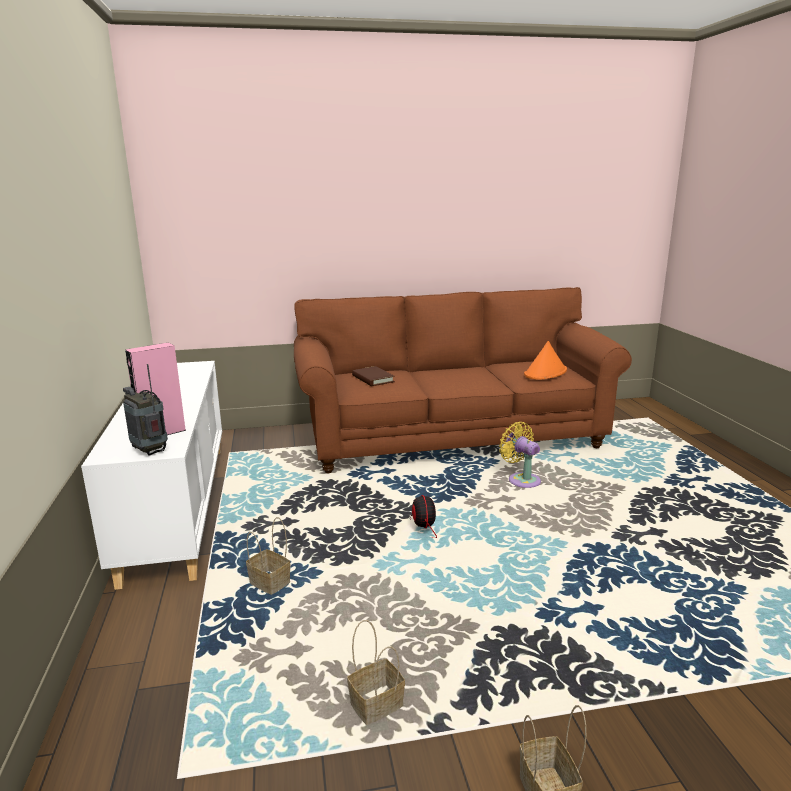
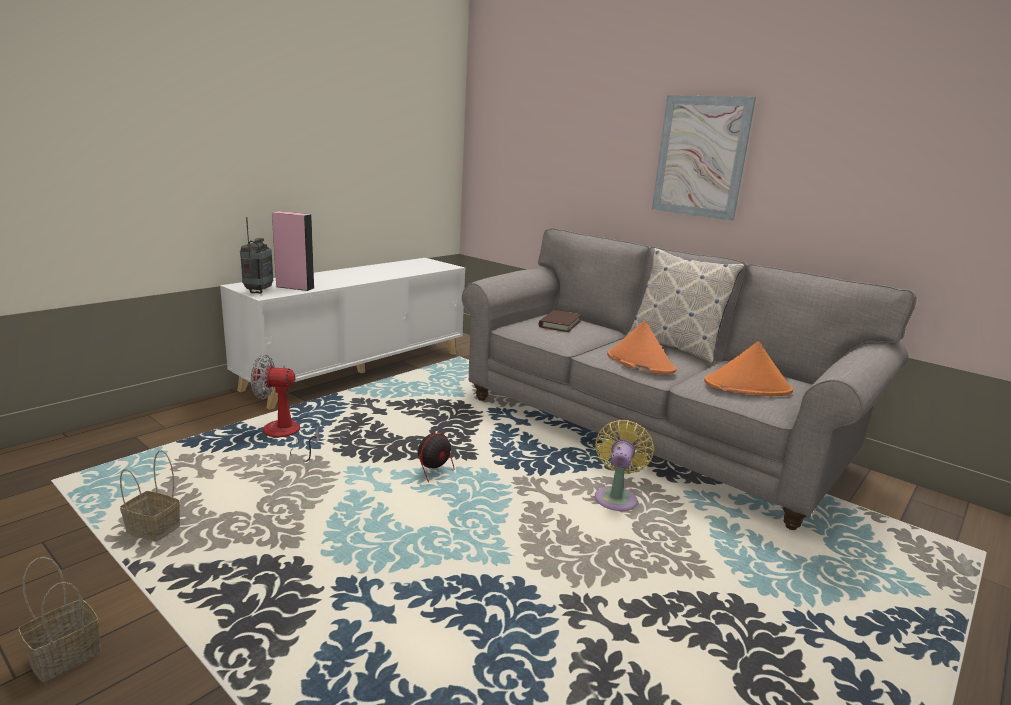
camera: 50 degrees right, 0 degrees up
basket [246,517,290,595] -> fan [251,355,319,462]
brown sofa [294,287,632,473] -> grey sofa [462,228,917,530]
none -> orange hat [607,320,677,374]
none -> pillow [625,248,745,364]
none -> picture [652,95,756,221]

